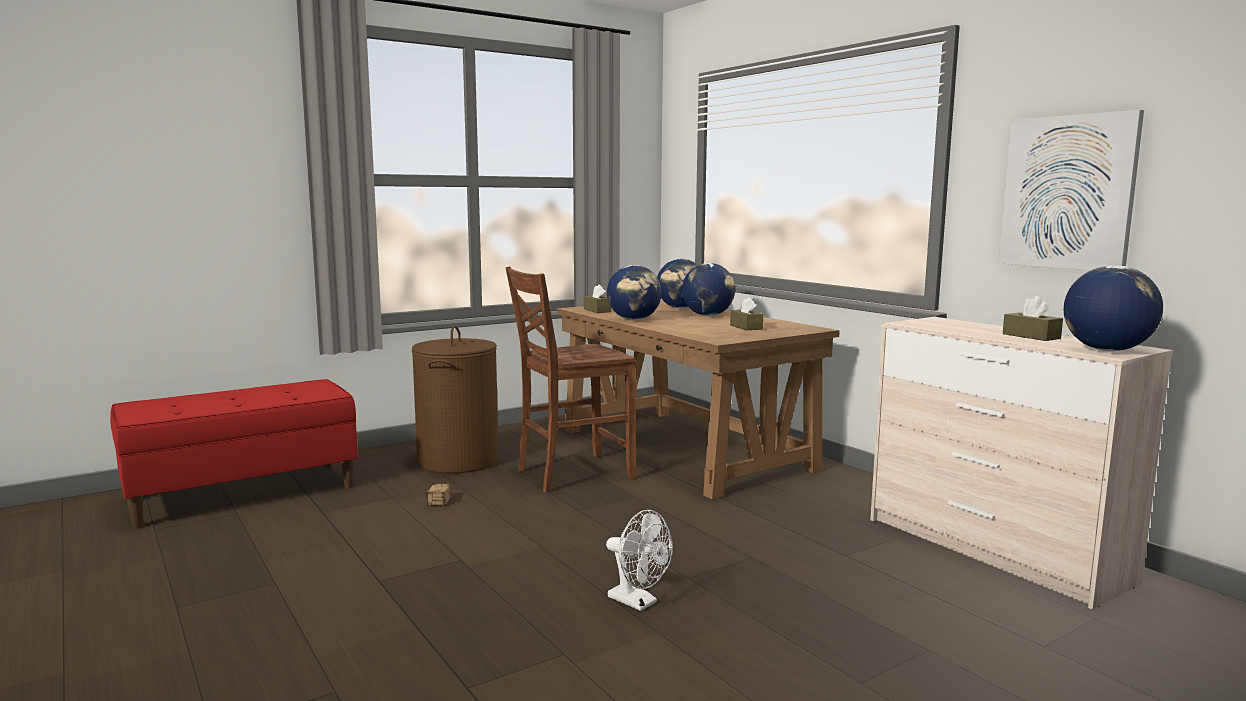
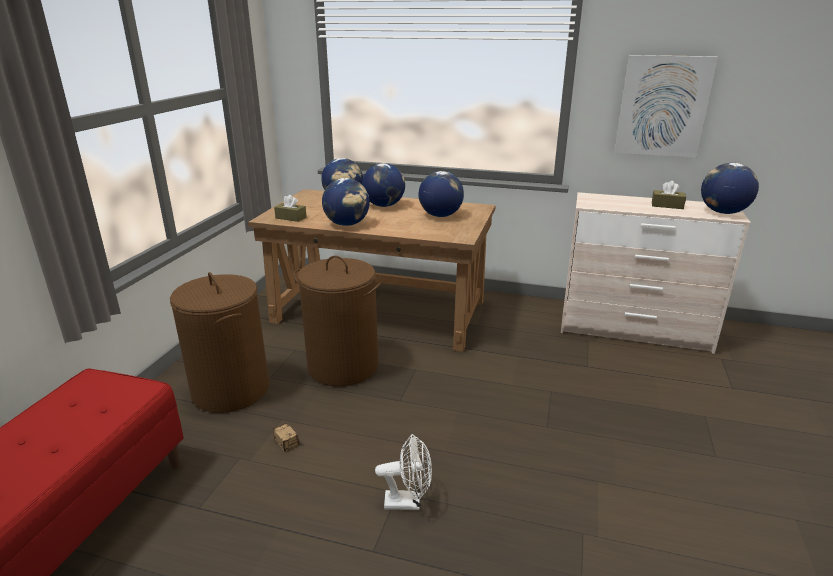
camera: 40 degrees left, 15 degrees up
brown chair [506,267,636,492] -> brown laundry basket [293,256,381,386]
white fan [606,510,673,611] -> white fan moved to [375,434,432,510]
brown tissue box [730,297,763,330] -> globe [418,171,464,217]

